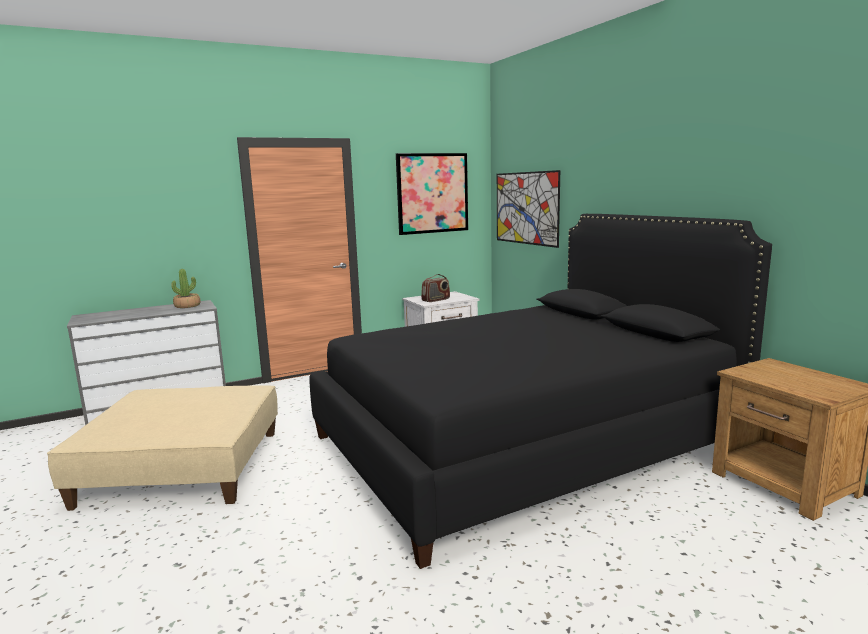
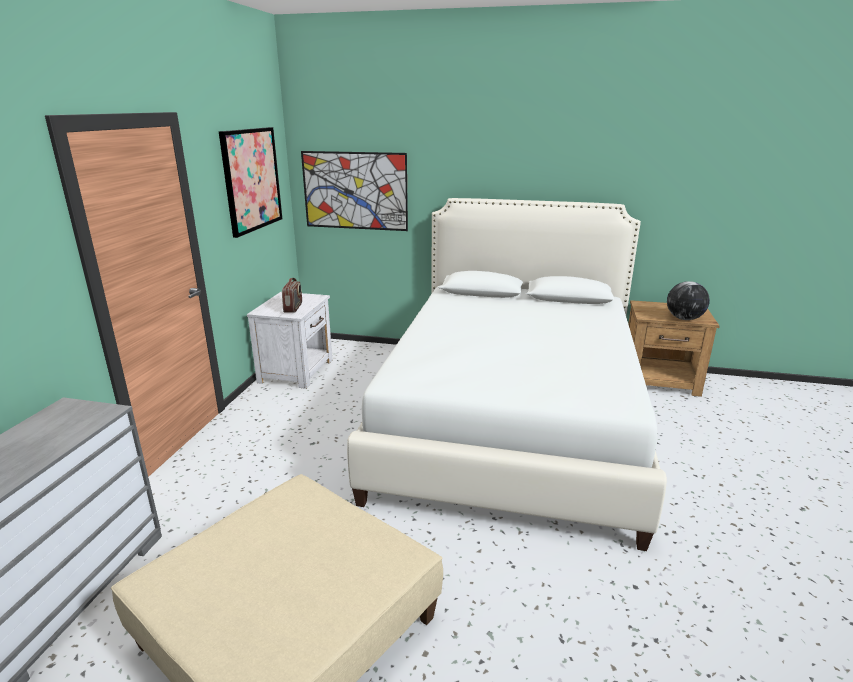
camera: 50 degrees left, 10 degrees up
potted plant [171,269,201,308] -> none
black bed [310,214,772,569] -> white bed [347,198,667,551]
none -> globe [667,281,710,320]

